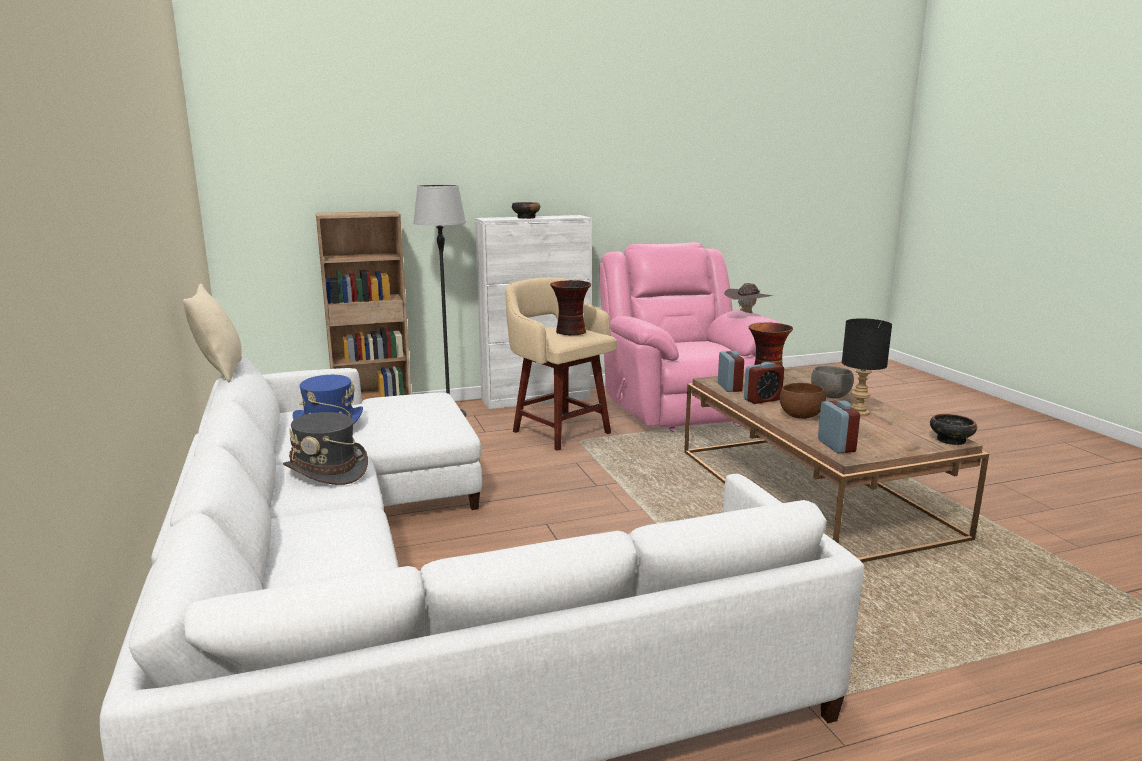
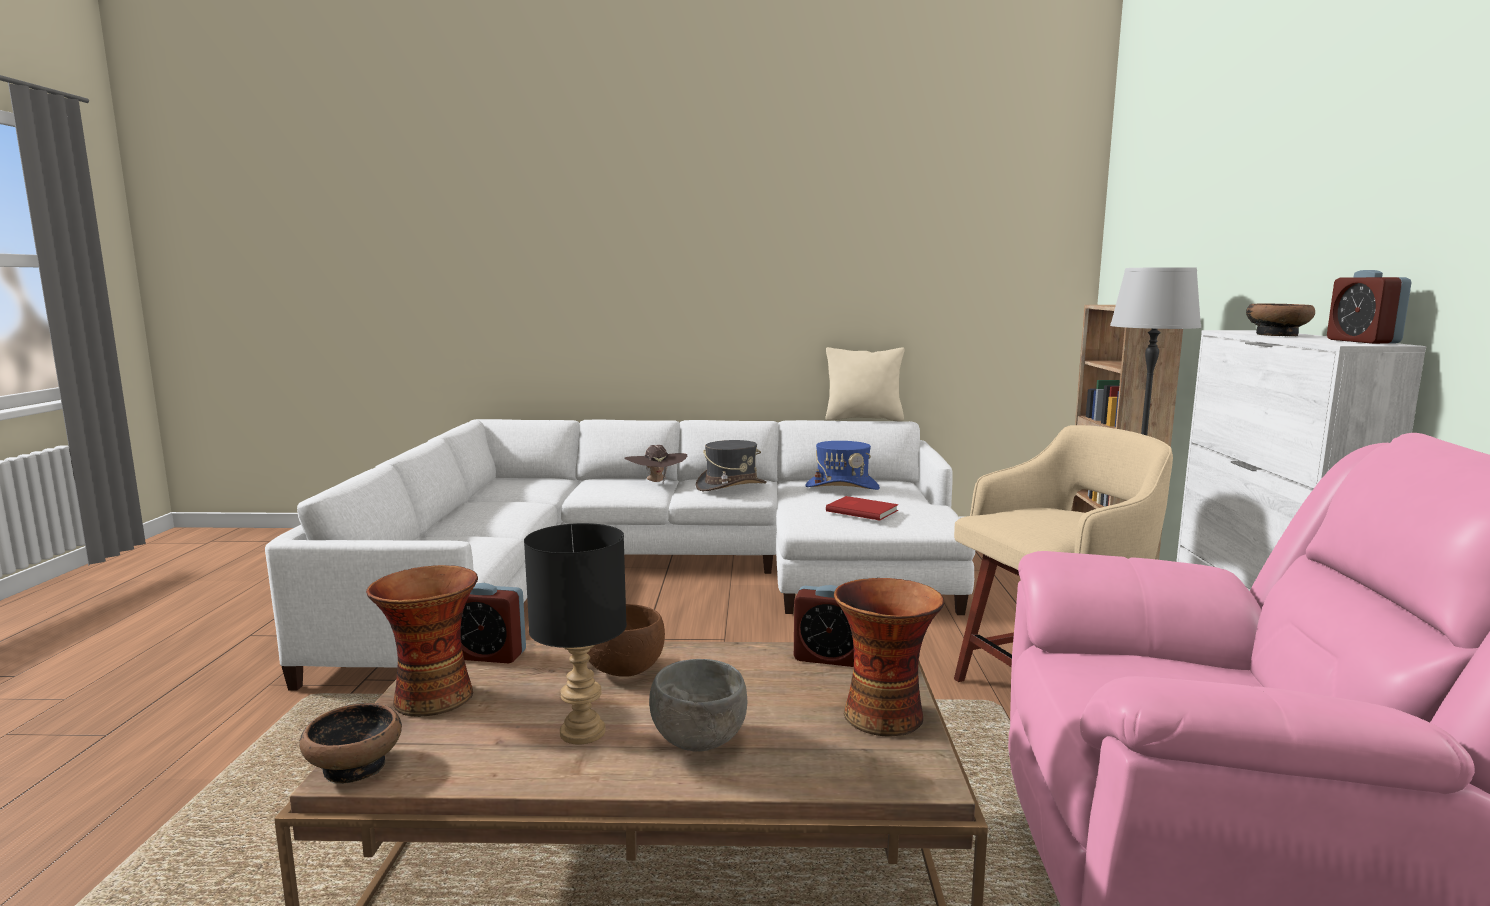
camera: 110 degrees right, 5 degrees down
vase [550,280,591,335] -> vase moved to [366,565,478,717]
brown hat [724,283,774,313] -> brown hat moved to [624,445,687,484]
alarm clock [744,362,784,404] -> alarm clock moved to [1327,270,1411,344]
none -> red book [826,496,899,521]

